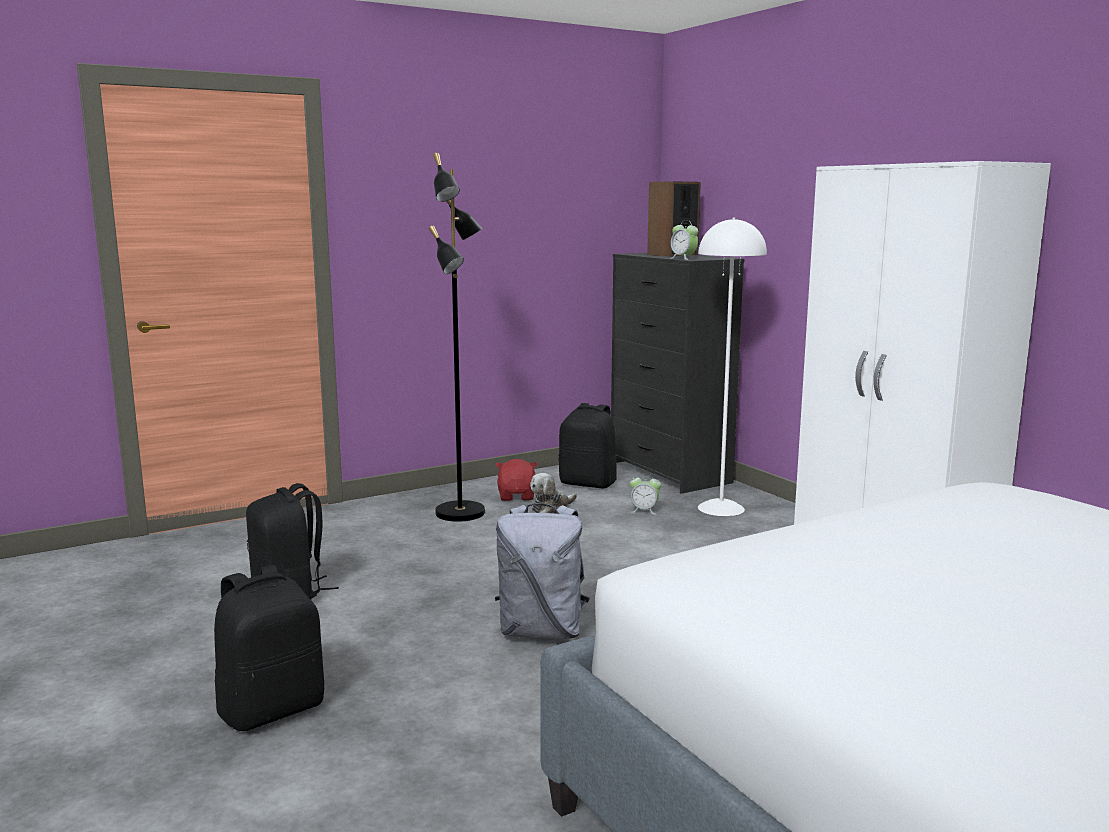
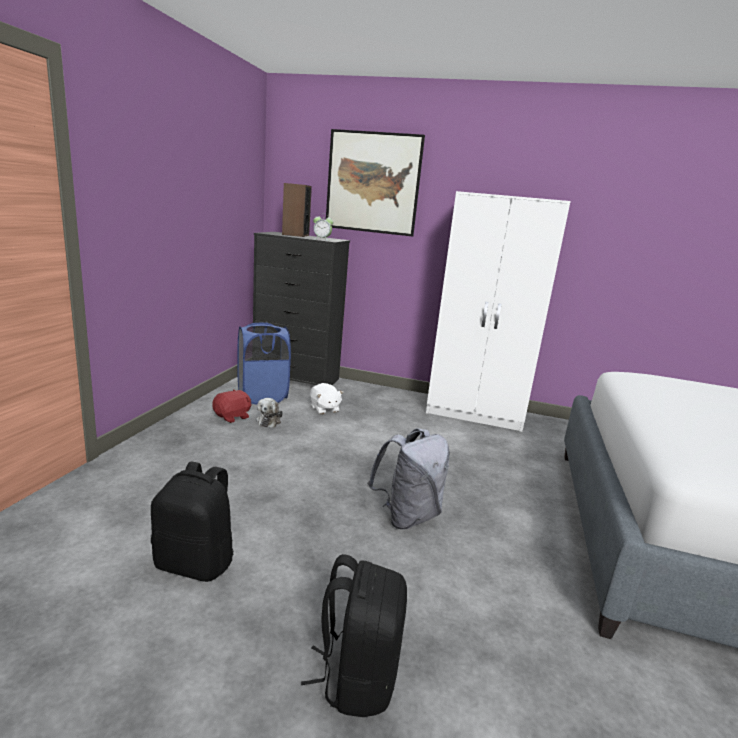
camera: 45 degrees left, 5 degrees up
black floor lamp [429,153,485,522] -> none
red plush toy [496,459,537,501] -> red plush toy turned 90 degrees clockwise [212,389,251,423]
black backpack [558,403,617,488] -> blue laundry basket [237,323,291,404]
alarm clock [630,473,661,515] -> white plush toy [310,383,343,414]
white floor lamp [698,217,767,516] -> none
none -> picture [326,129,425,237]

